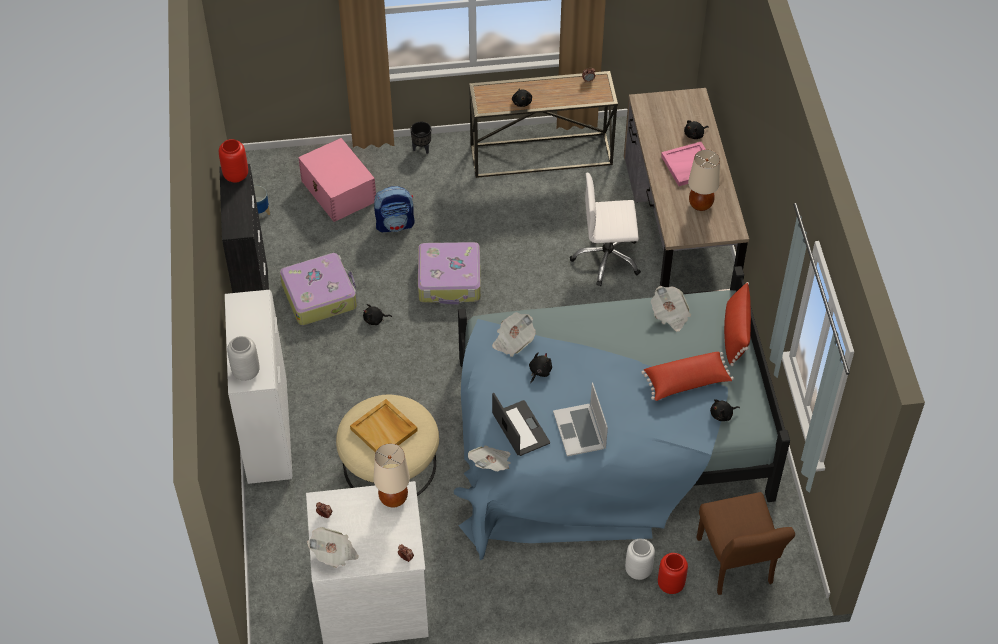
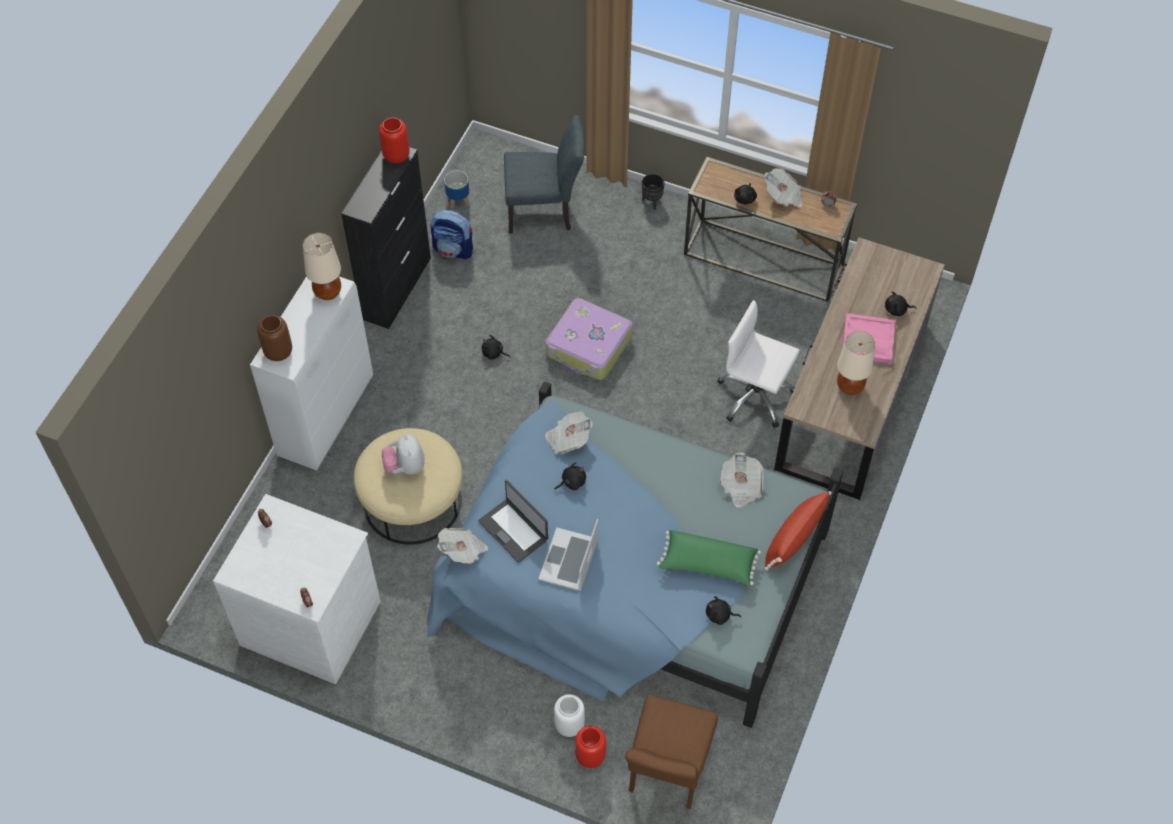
camera: 30 degrees right, 5 degrees up
grey vase [227,336,260,381] -> brown vase [257,315,292,361]
suitcase [280,253,357,325] -> none
pink storage box [298,138,376,222] -> grey chair [504,115,585,234]
newspaper [307,527,359,568] -> newspaper moved to [764,168,802,207]
beige tray [350,399,418,452] -> plush toy [382,434,425,475]
backpack [374,186,415,232] -> backpack moved to [431,210,473,260]
beige table lamp [374,444,410,508] -> beige table lamp moved to [303,233,341,300]
laptop [492,393,550,456] -> laptop turned 135 degrees clockwise [478,480,548,563]
red pillow [641,352,734,401] -> green pillow [657,530,761,586]

